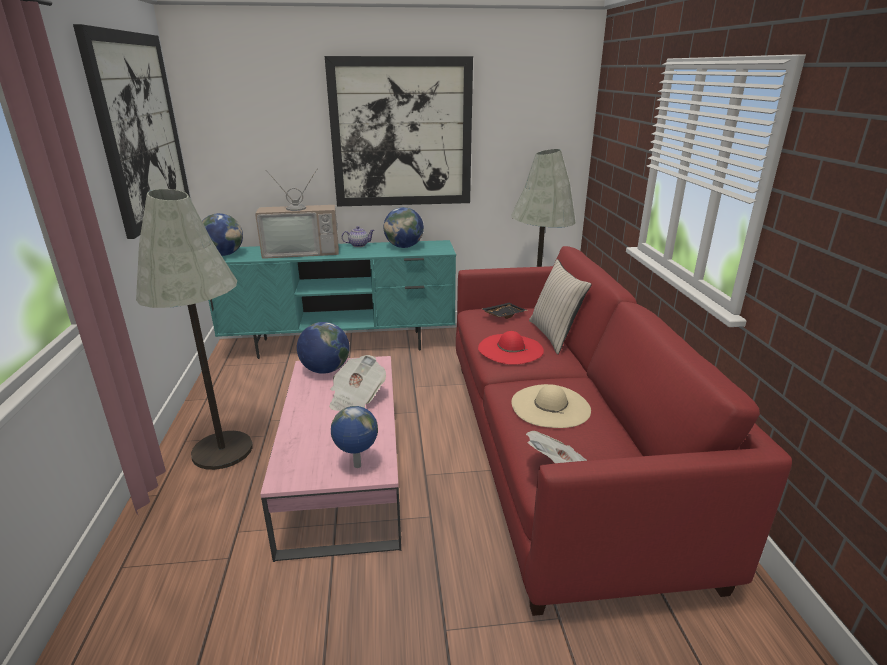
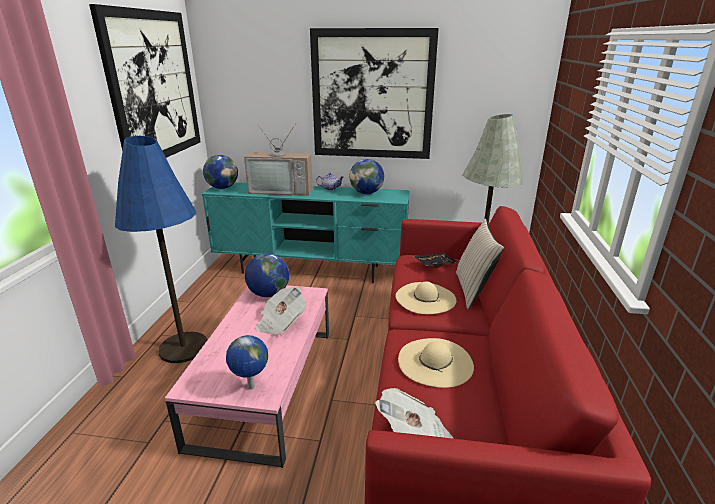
camera: 15 degrees right, 0 degrees up
grey floor lamp [136,189,252,470] -> blue floor lamp [115,136,207,363]
red hat [478,331,544,365] -> beige hat [395,281,457,314]

